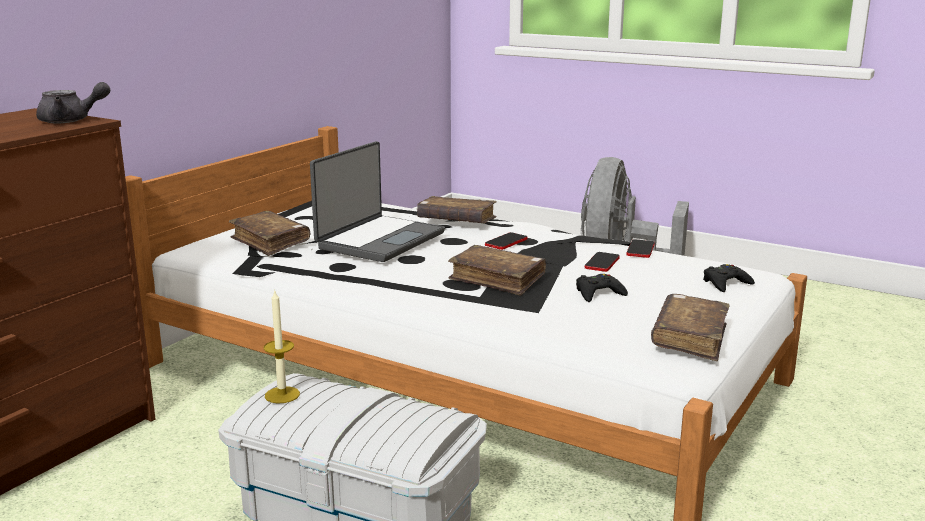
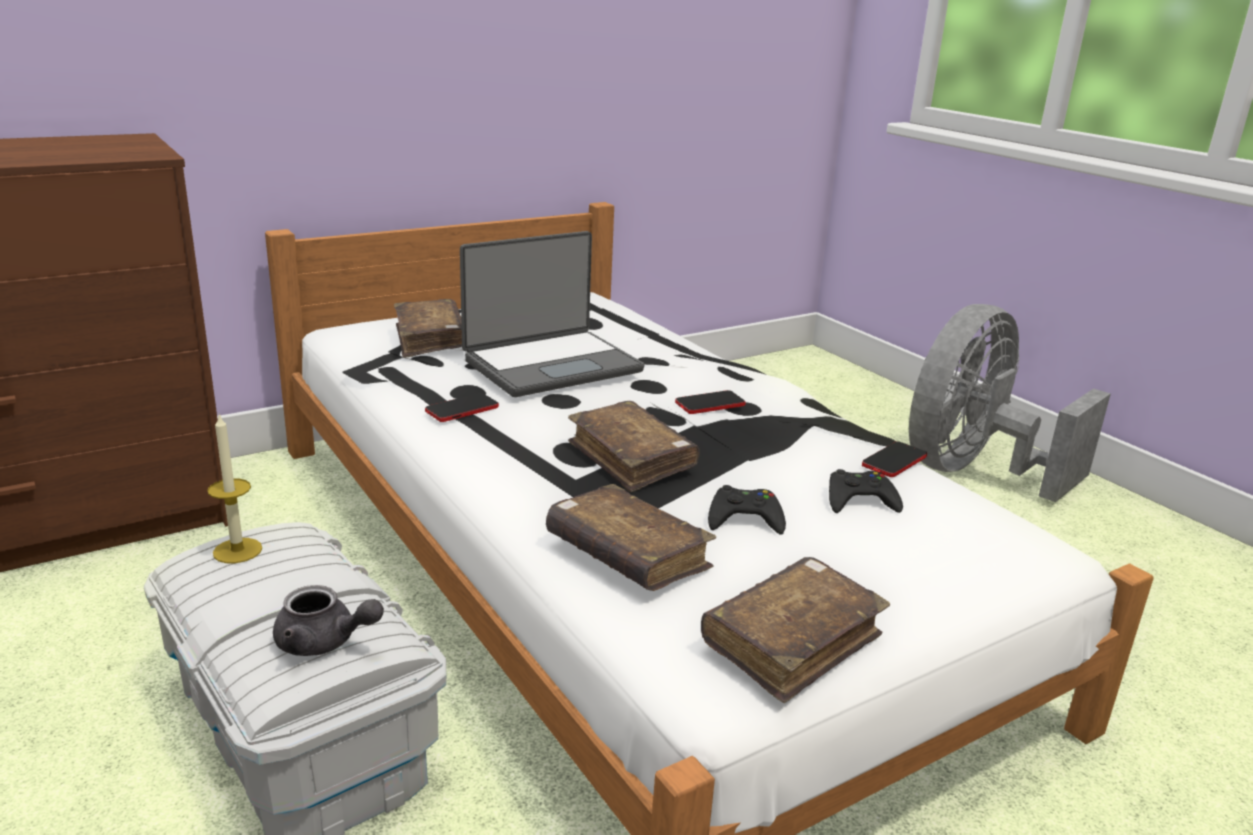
camera: 25 degrees right, 5 degrees up
grey teapot [36,82,110,123] -> grey teapot moved to [273,585,384,656]
brown book [417,196,497,223] -> brown book moved to [546,484,716,591]
phone [585,252,620,272] -> phone moved to [425,393,499,422]
black game controller [703,264,755,292] -> black game controller moved to [829,469,903,513]

